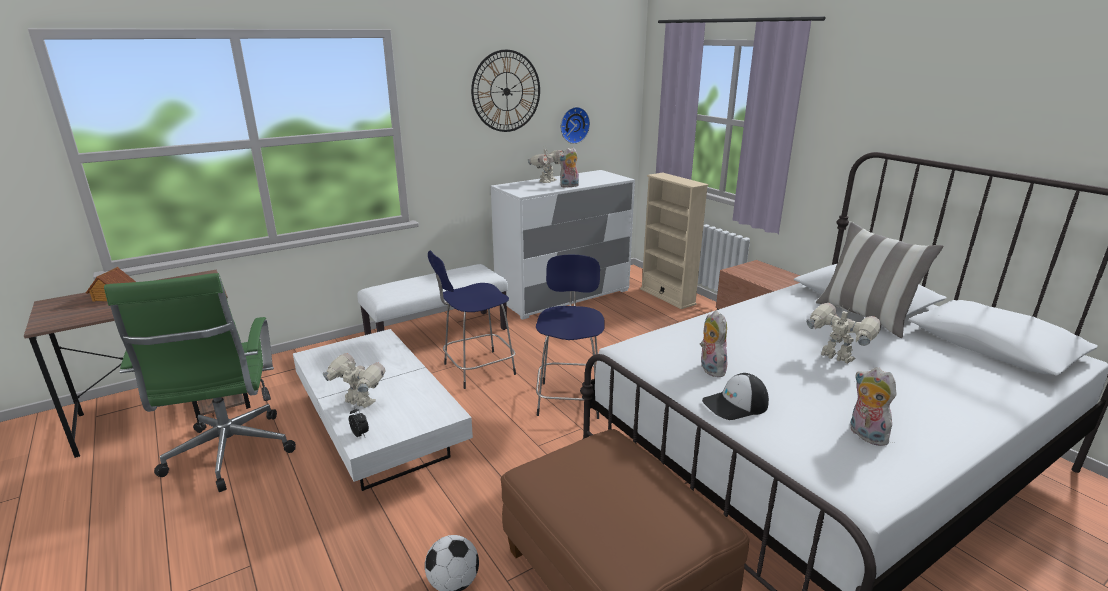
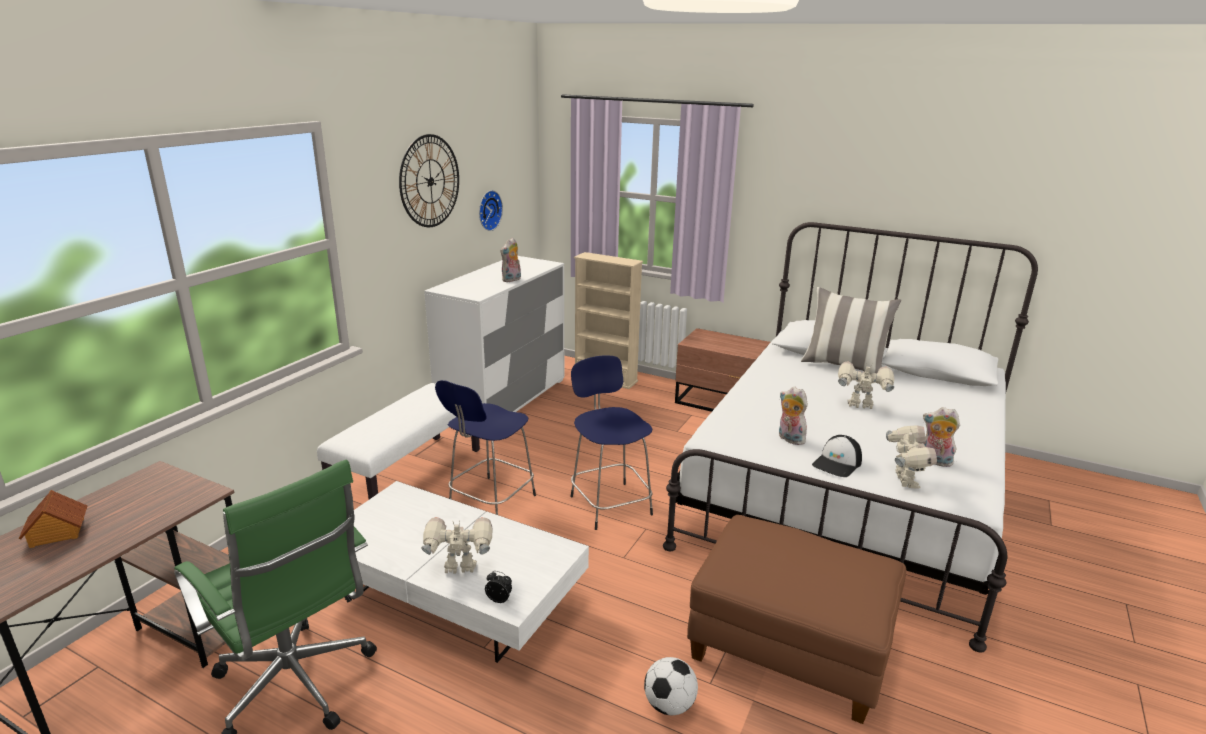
camera: 30 degrees left, 0 degrees up
toy robot [528,146,564,183] -> toy robot moved to [886,425,937,489]

